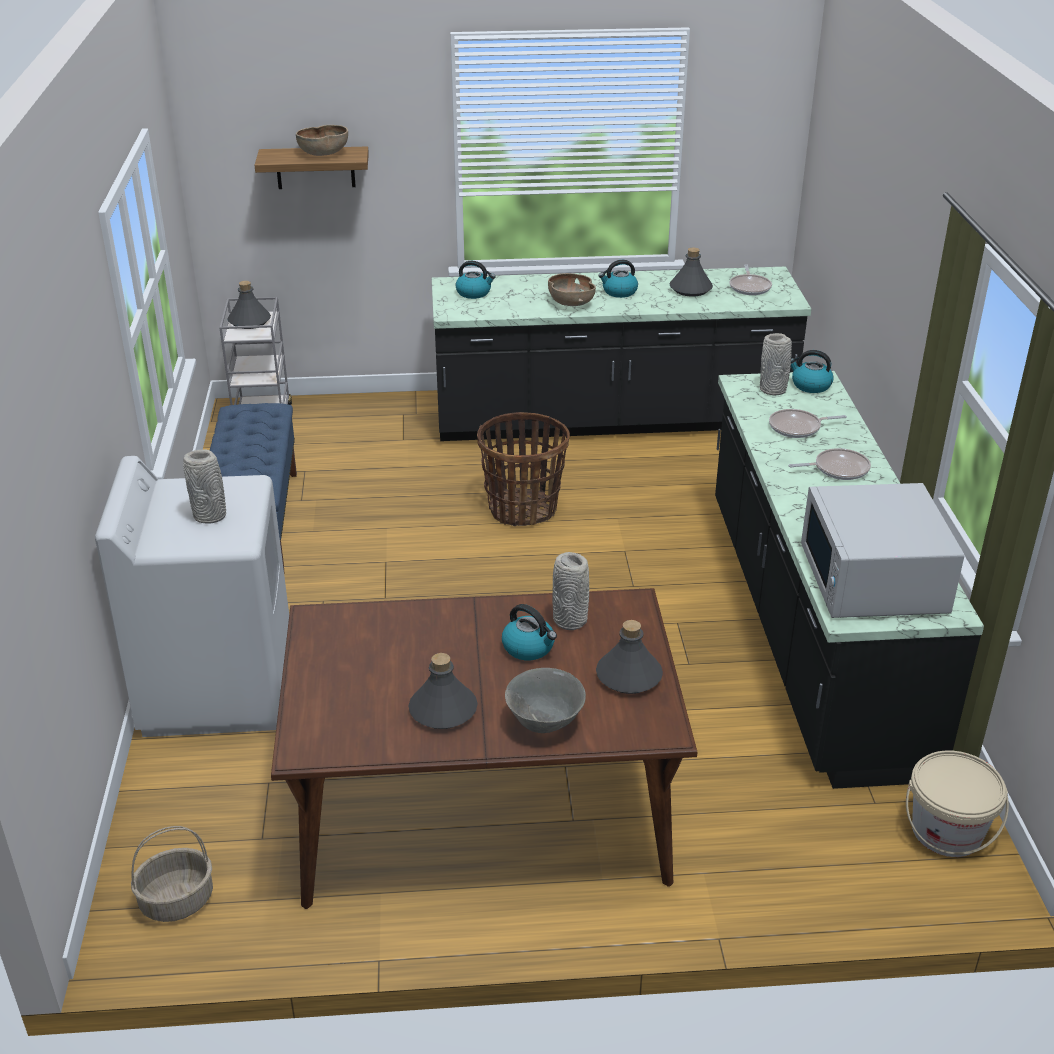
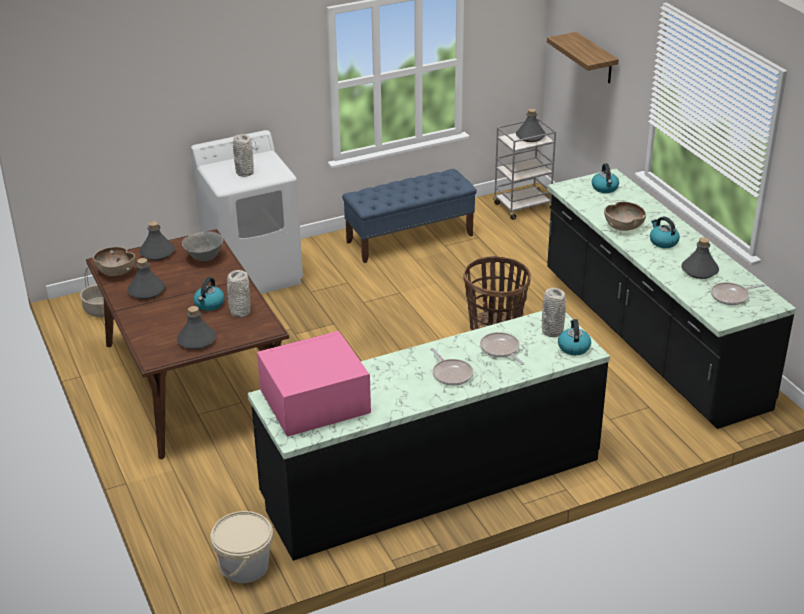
camera: 70 degrees right, 0 degrees up
brown bowl [296,125,348,156] -> brown bowl moved to [93,247,135,276]
grey bowl [505,668,586,733] -> grey bowl moved to [182,231,223,261]
white microwave [801,483,964,618] -> pink microwave [257,331,371,436]
none -> grey bottle [139,221,175,261]

